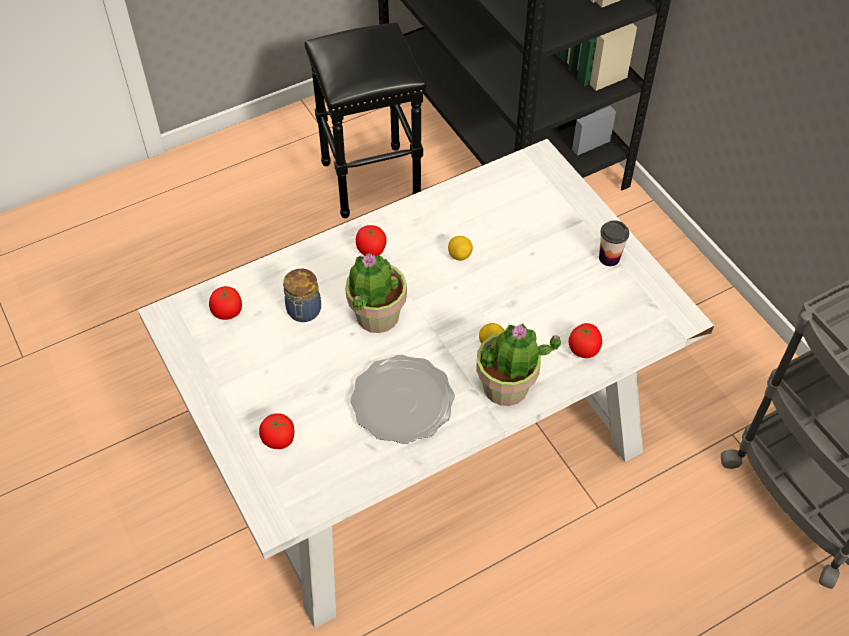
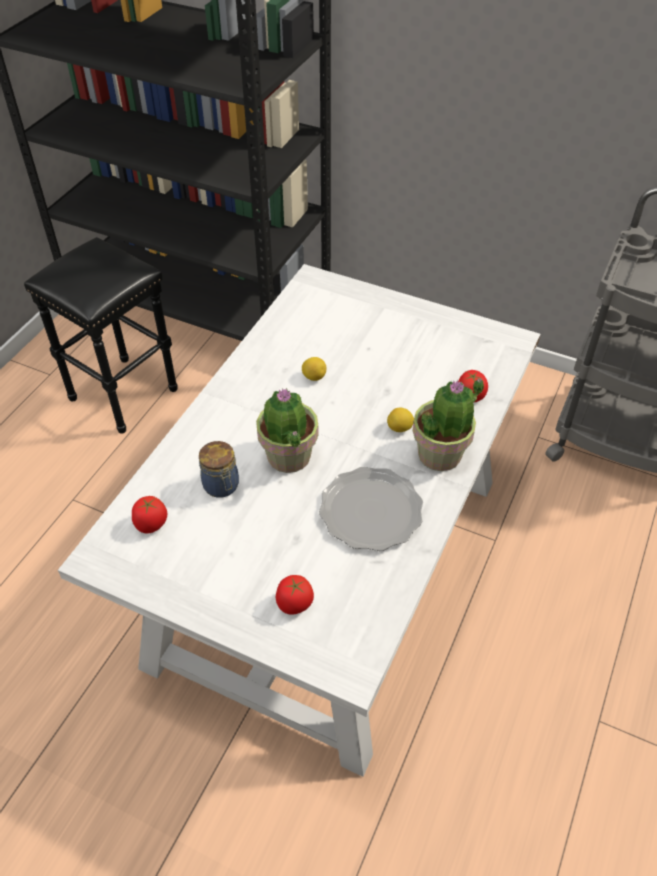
camera: 35 degrees left, 5 degrees down
tomato [356,225,387,257] -> none
cup [599,220,629,266] -> none

